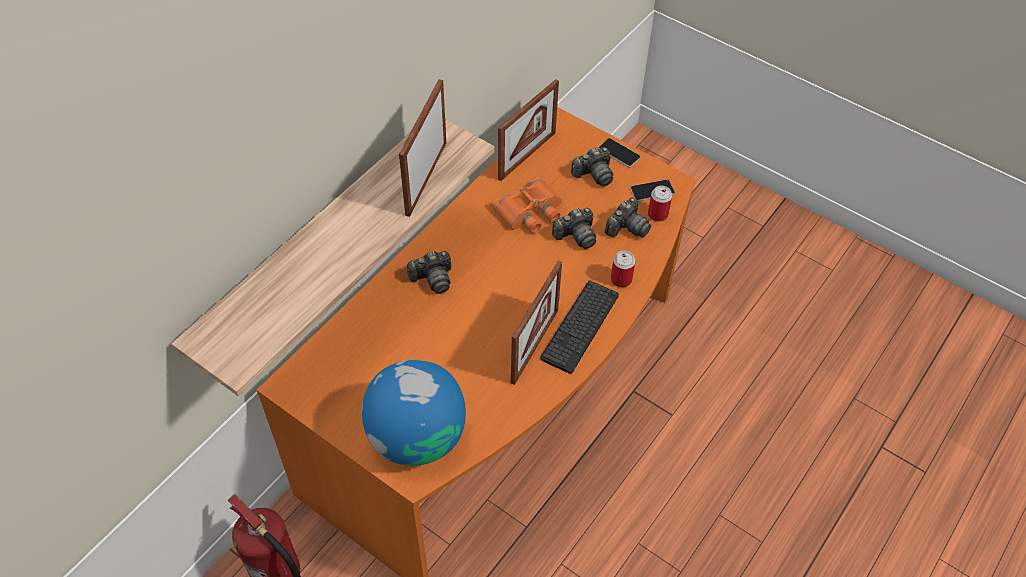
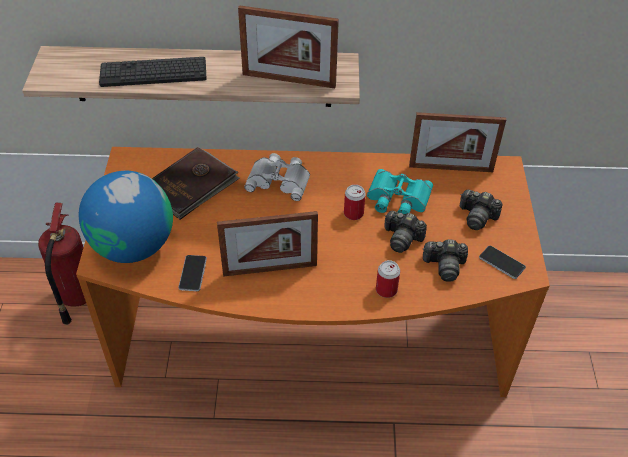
camera: 55 degrees right, 5 degrees down
picture frame [399,79,446,217] -> picture frame turned 150 degrees counterclockwise [238,5,339,88]
camera [407,251,451,294] -> white binoculars [244,153,310,201]
orange binoculars [491,177,562,233] -> turquoise binoculars [367,169,433,215]
keyboard [540,280,619,374] -> keyboard moved to [99,57,207,87]
phone [598,138,641,167] -> phone moved to [178,255,207,291]
can [648,186,672,222] -> can moved to [344,185,366,220]
none -> brown book [152,147,240,220]

